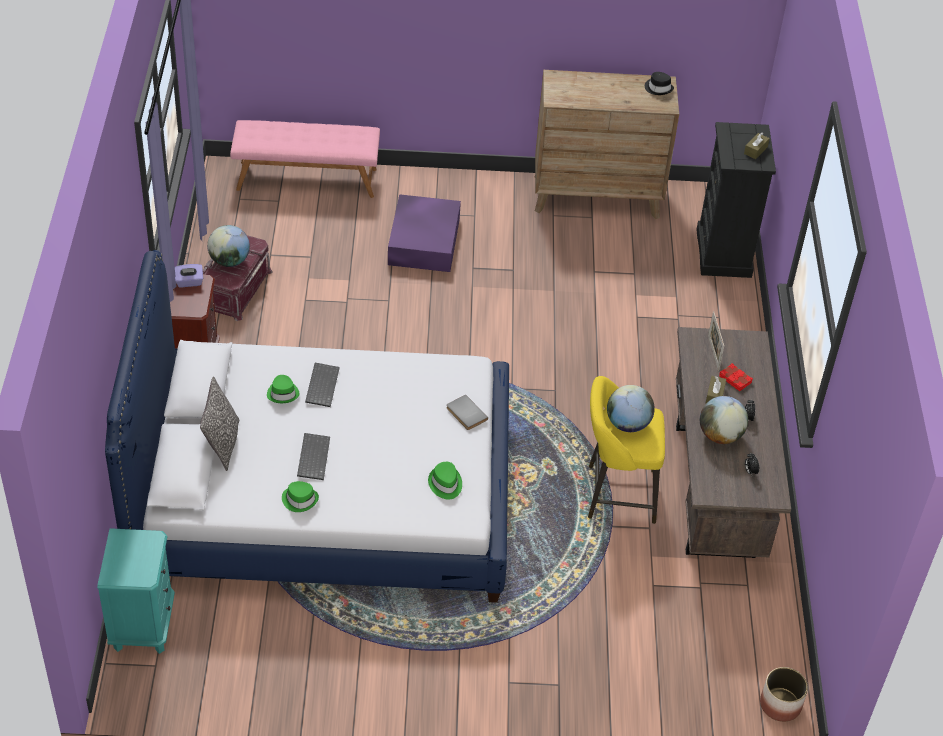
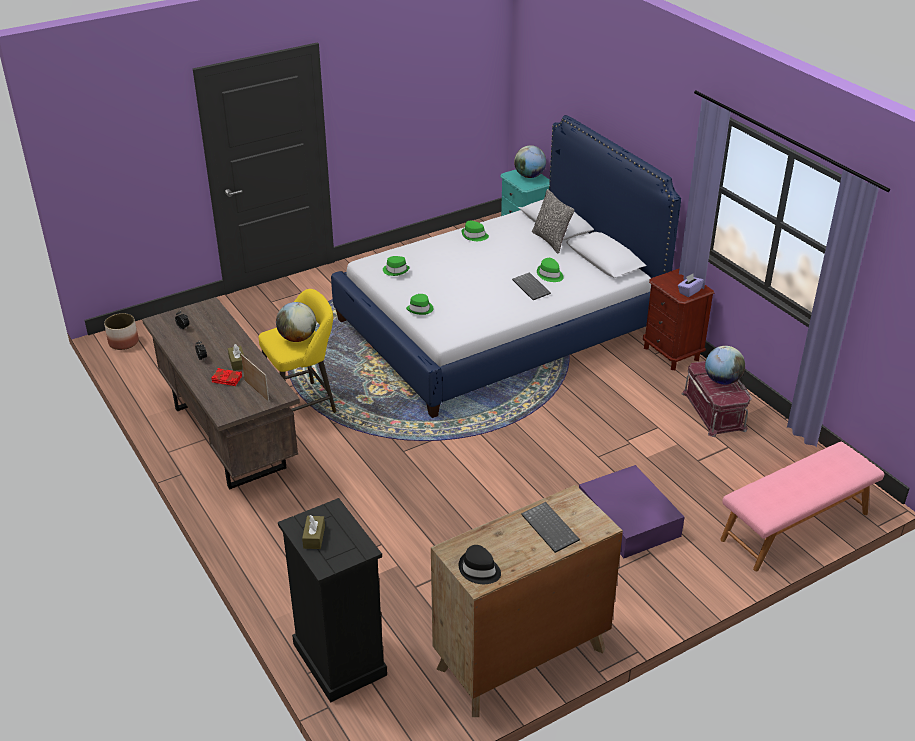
camera: 150 degrees right, 10 degrees down
keyboard [297,433,330,480] -> keyboard moved to [521,502,580,553]
grey book [447,394,488,430] -> green hat [406,294,433,315]
globe [700,396,748,444] -> globe moved to [514,145,546,178]

